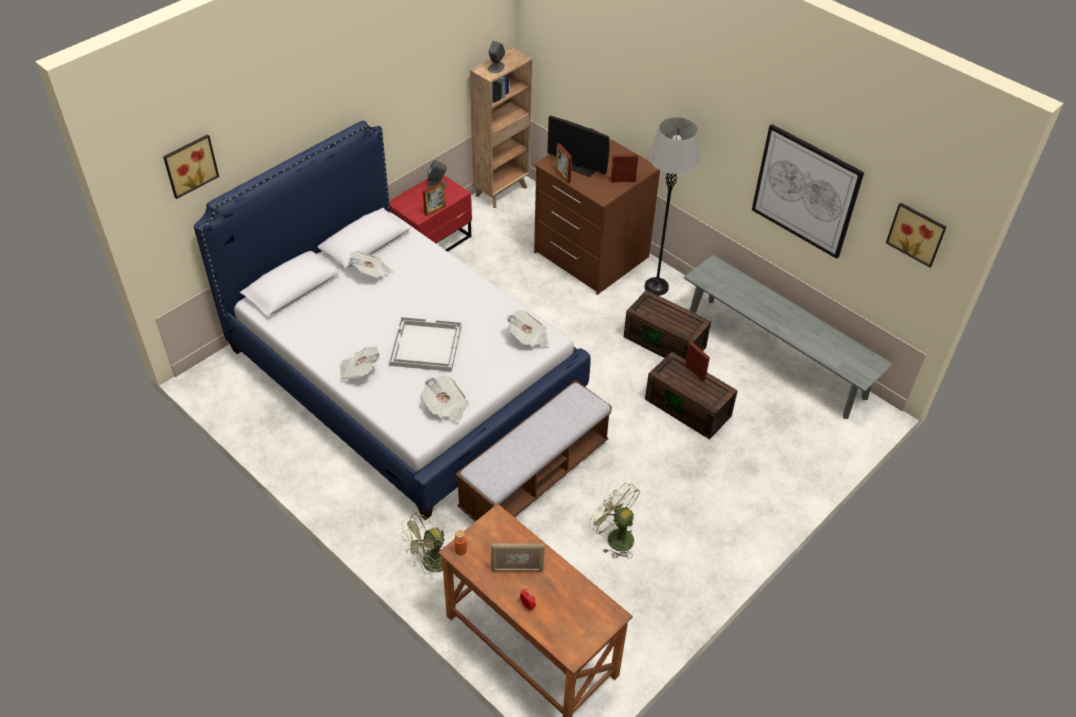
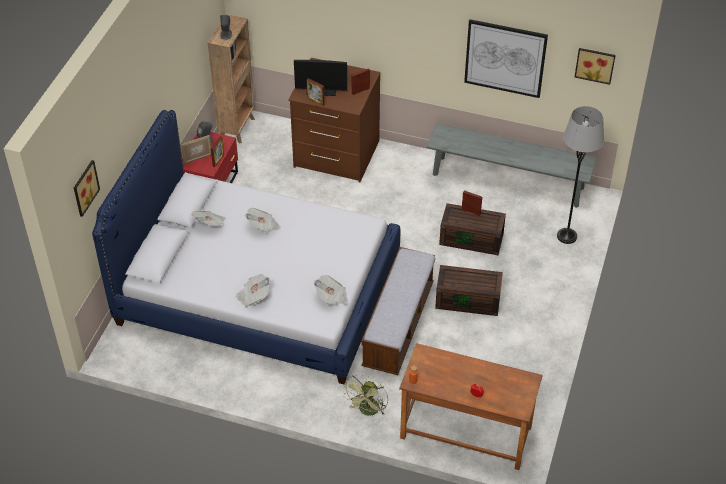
camera: 25 degrees left, 0 degrees up
white tray [389,317,462,372] -> none
picture frame [491,543,545,571] -> picture frame moved to [181,135,211,164]
newspaper [507,311,549,347] -> newspaper moved to [245,208,281,232]
green fan [589,483,640,558] -> none
brown storage box [624,290,711,360] -> brown storage box moved to [435,265,503,316]
grey floor lamp [645,117,699,296] -> grey floor lamp moved to [557,106,604,244]

